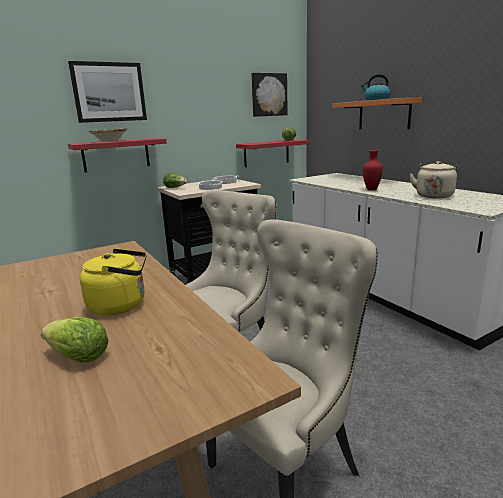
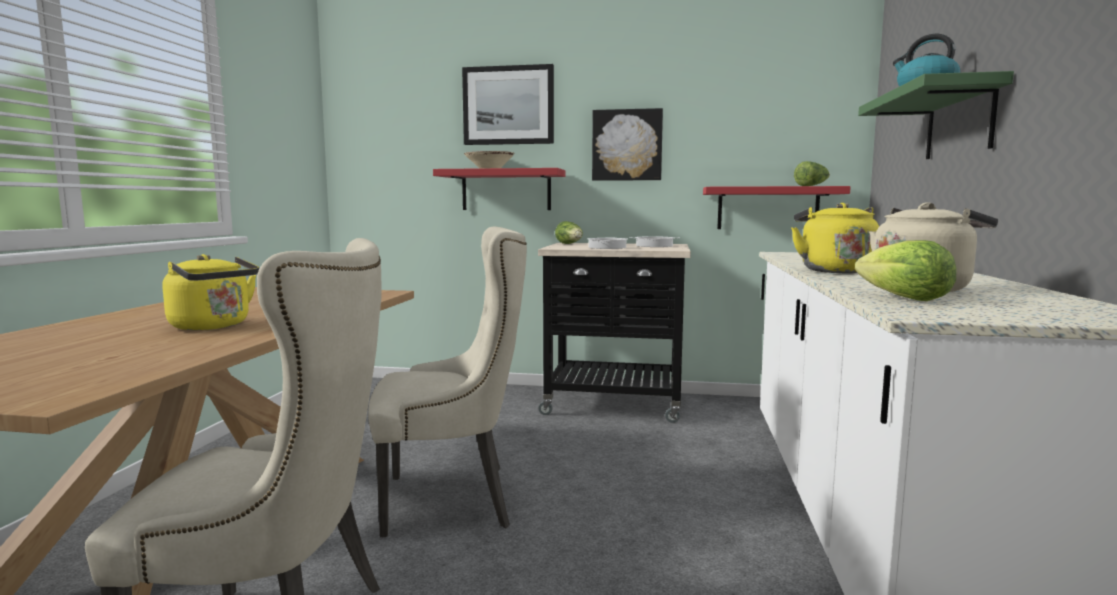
camera: 40 degrees right, 10 degrees down
lettuce [40,317,109,363] -> lettuce moved to [855,240,956,301]
picture [252,73,288,117] -> picture moved to [592,108,663,181]
orange shelf [332,98,422,129] -> green shelf [858,71,1014,159]
red vase [363,150,383,191] -> yellow kettle [791,203,879,273]

